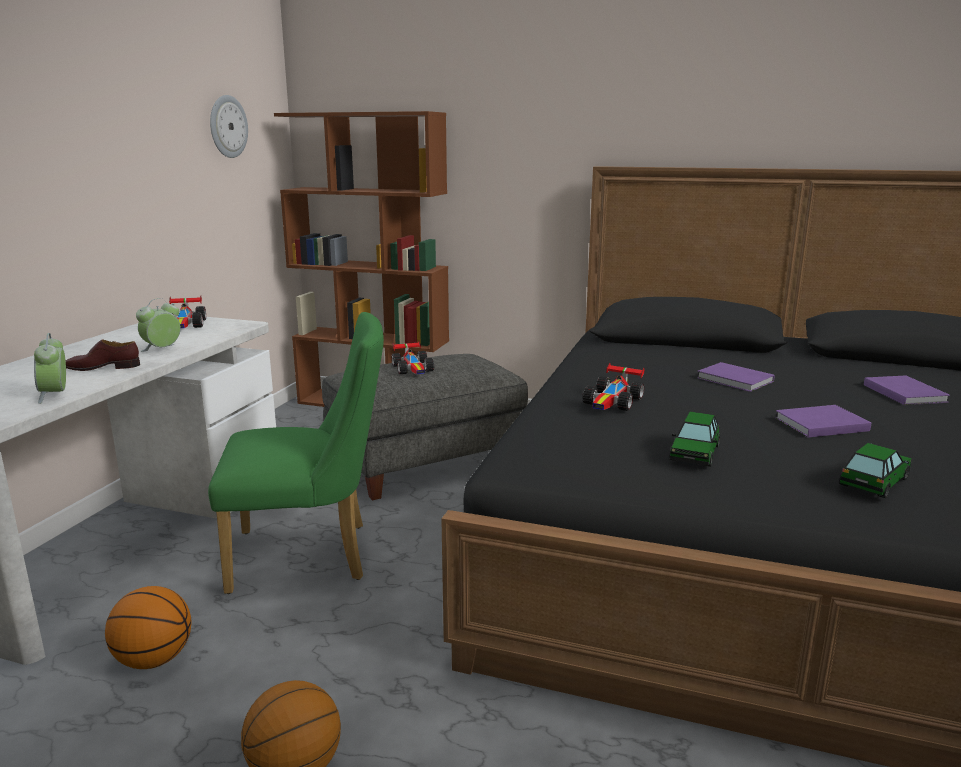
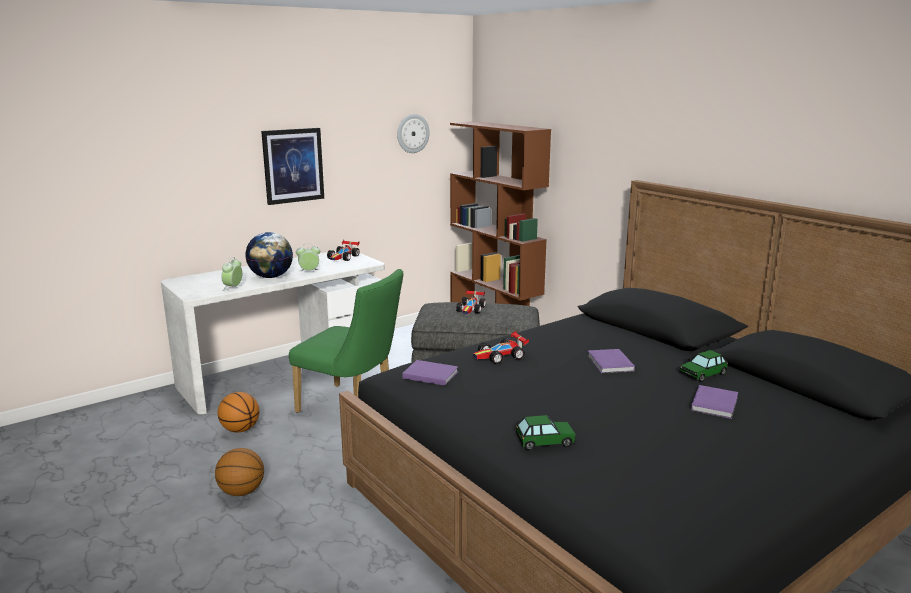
camera: 35 degrees right, 0 degrees up
brown shoe [66,339,140,371] -> globe [246,232,293,278]
toy car [669,411,720,467] -> toy car moved to [679,350,728,382]
purple book [775,405,871,438] -> purple book moved to [402,360,458,386]
none -> picture [261,128,324,205]

